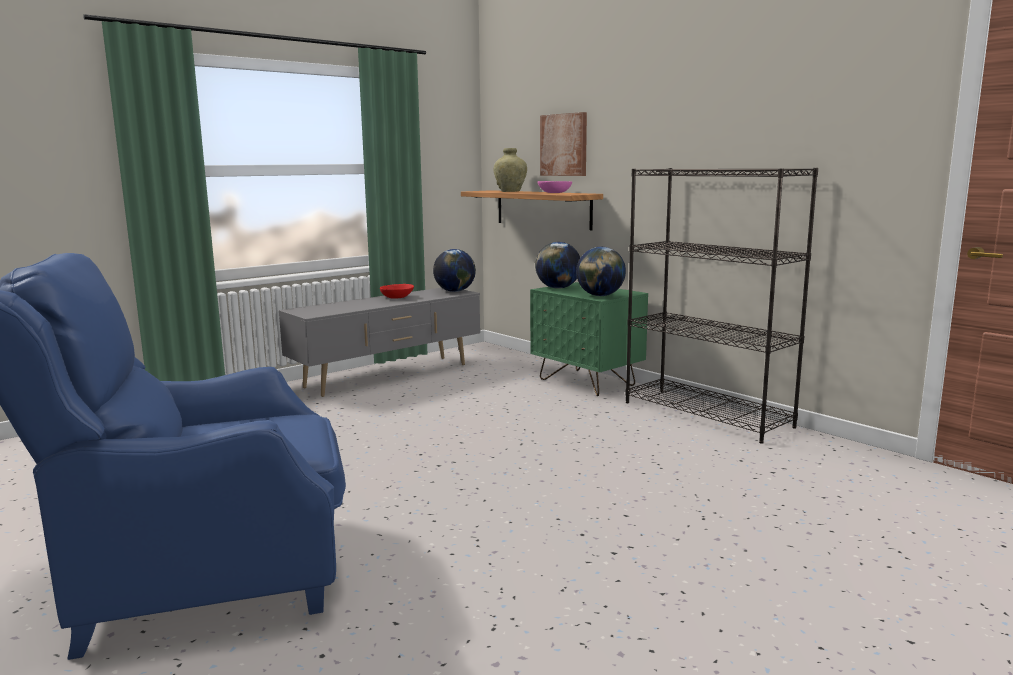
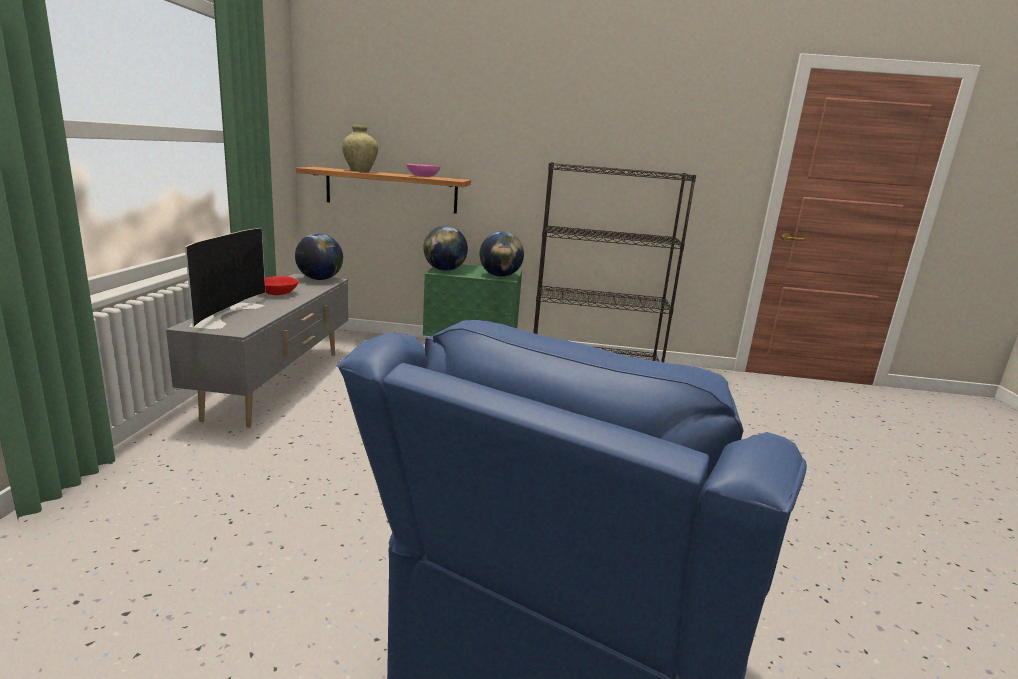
camera: 45 degrees left, 5 degrees up
picture [540,112,587,176] -> none
none -> television [185,228,266,329]

